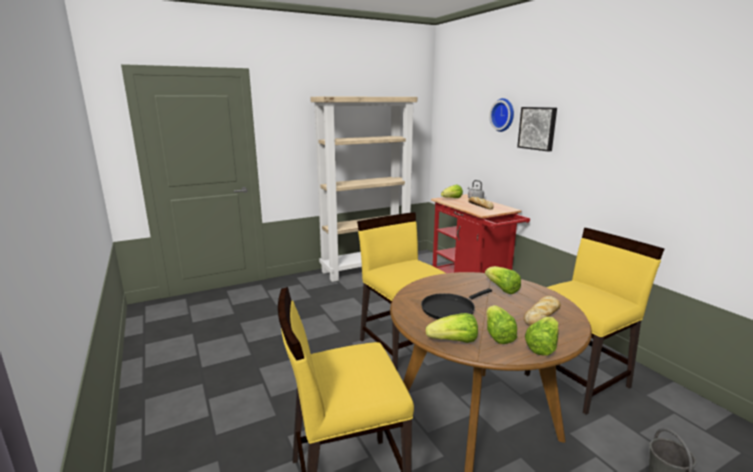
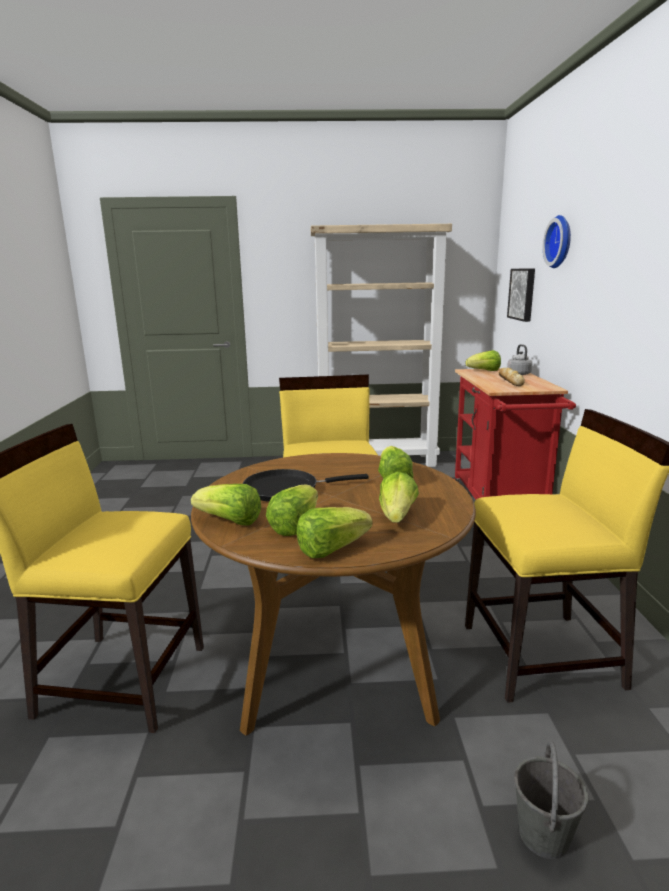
camera: 25 degrees right, 0 degrees up
picture [517,107,557,152] -> picture moved to [507,269,535,322]
bread [524,296,561,326] -> lettuce [379,472,419,523]

